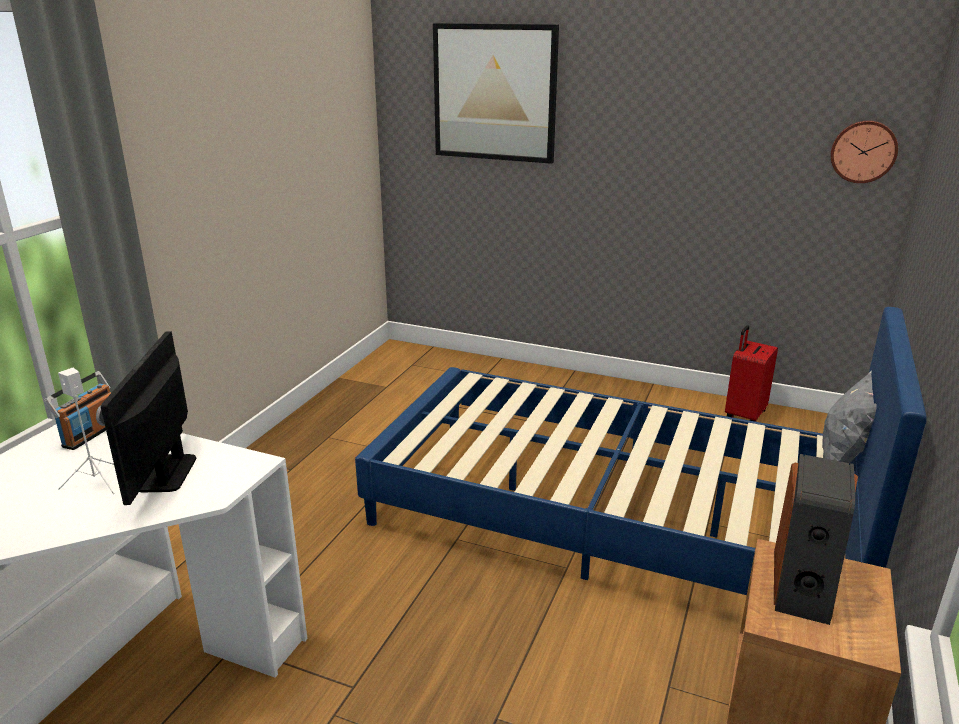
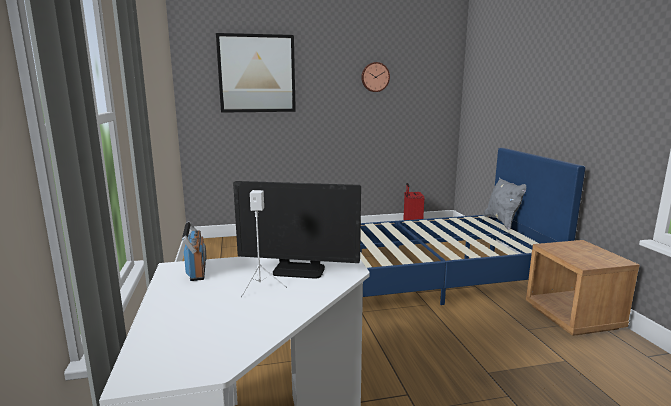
camera: 35 degrees left, 10 degrees down
monitor [101,331,197,505] -> monitor turned 45 degrees counterclockwise [233,181,361,279]
speaker [774,454,858,625] -> none
wall clock [831,120,898,183] -> wall clock moved to [361,62,390,92]

